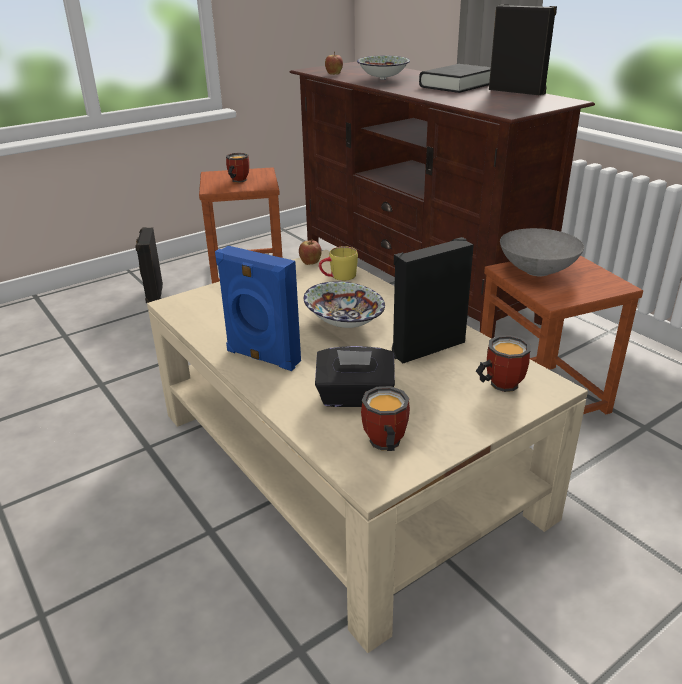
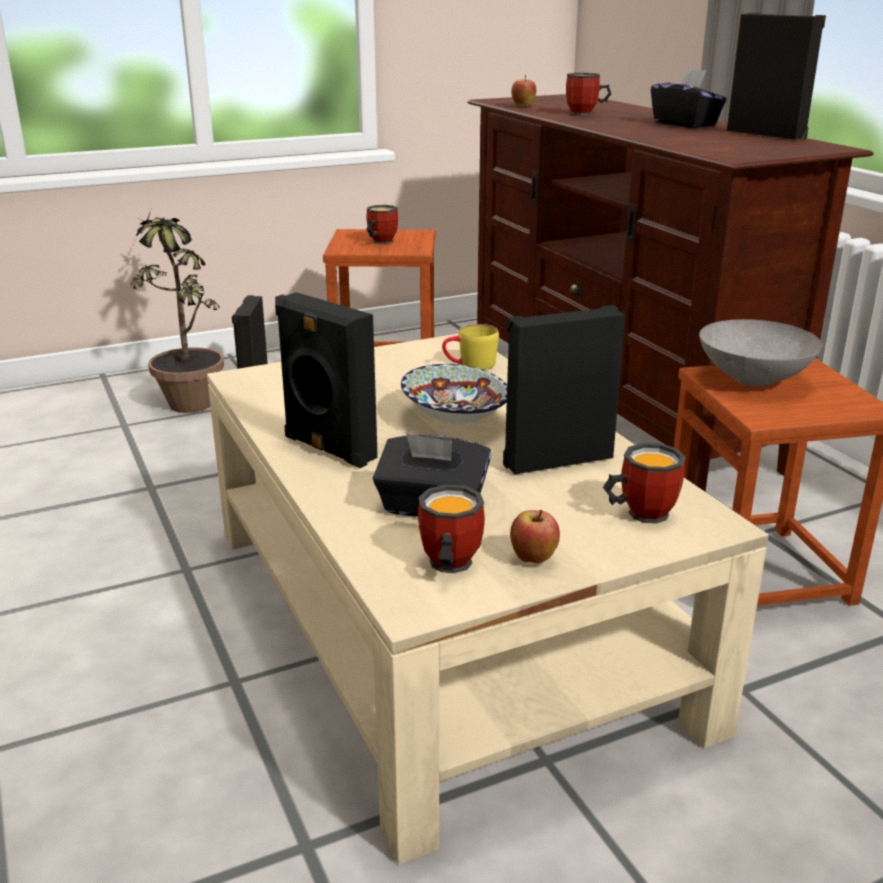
camera: 10 degrees right, 5 degrees down
blue speaker [215,246,301,371] -> black speaker [275,292,378,468]
apple [299,239,322,265] -> apple moved to [510,510,560,563]
bowl [357,55,410,80] -> mug [566,73,611,115]
black book [419,64,491,93] -> black tissue box [651,68,727,128]
none -> potted plant [130,207,224,413]

